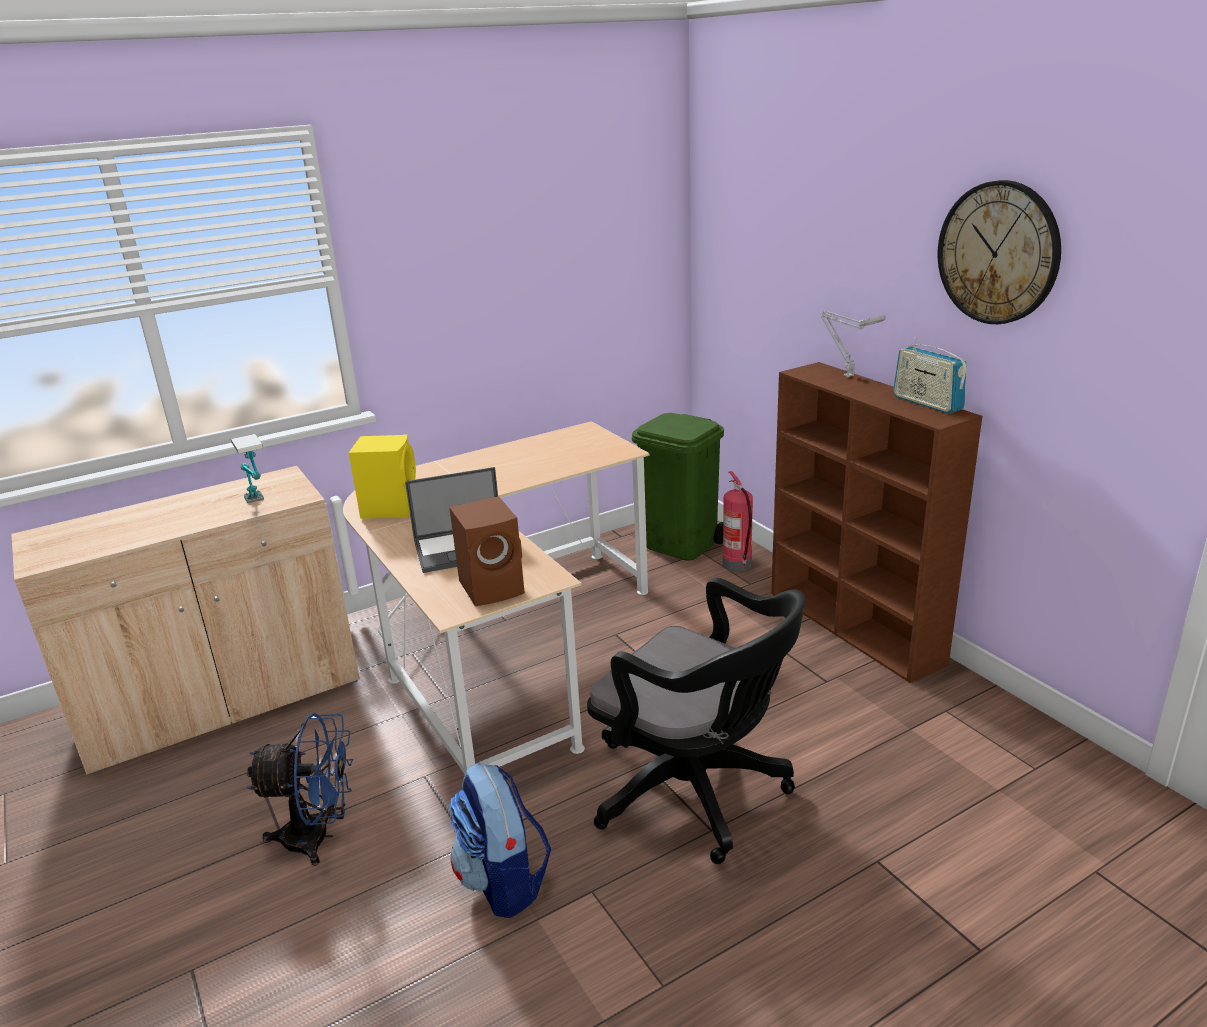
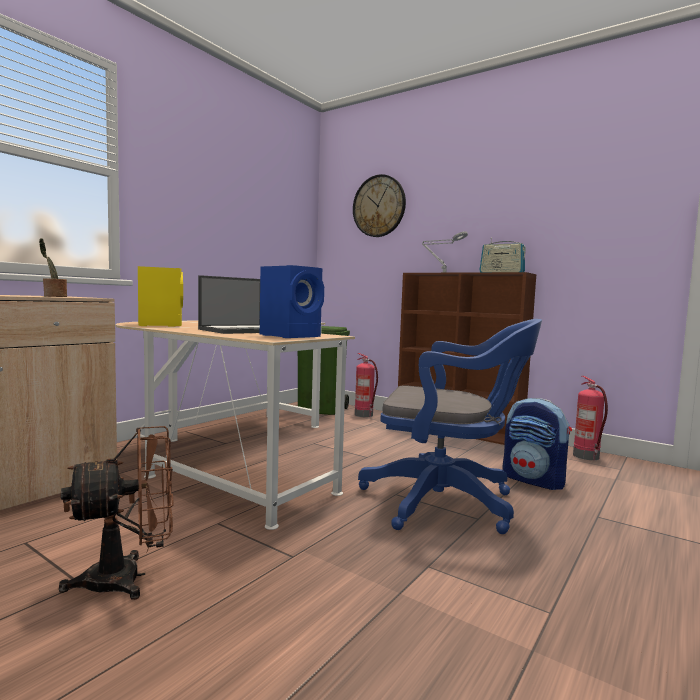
camera: 25 degrees left, 20 degrees down
table lamp [231,434,264,503] -> potted plant [39,238,67,297]
blue fan [247,713,353,866] -> brown fan [59,426,174,600]
brown speaker [449,496,525,606] -> blue speaker [260,265,324,338]
backpack [450,762,551,918] -> backpack moved to [502,398,572,490]
black office chair [587,577,806,864] -> blue office chair [358,319,542,534]
wall clock [938,180,1061,324] -> wall clock moved to [353,174,406,237]
none -> fire extinguisher [573,376,608,460]

